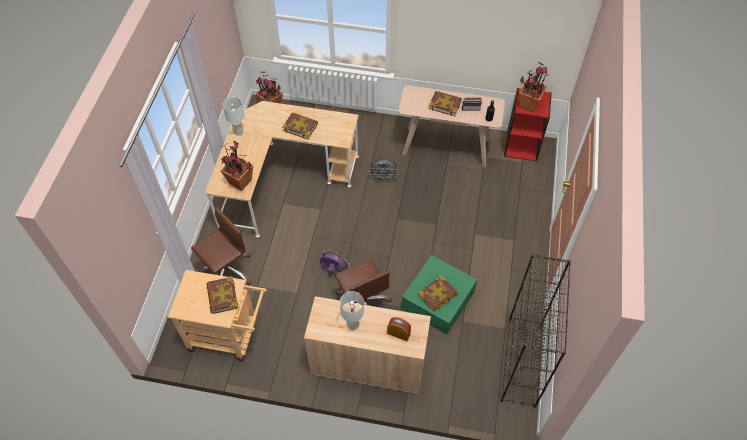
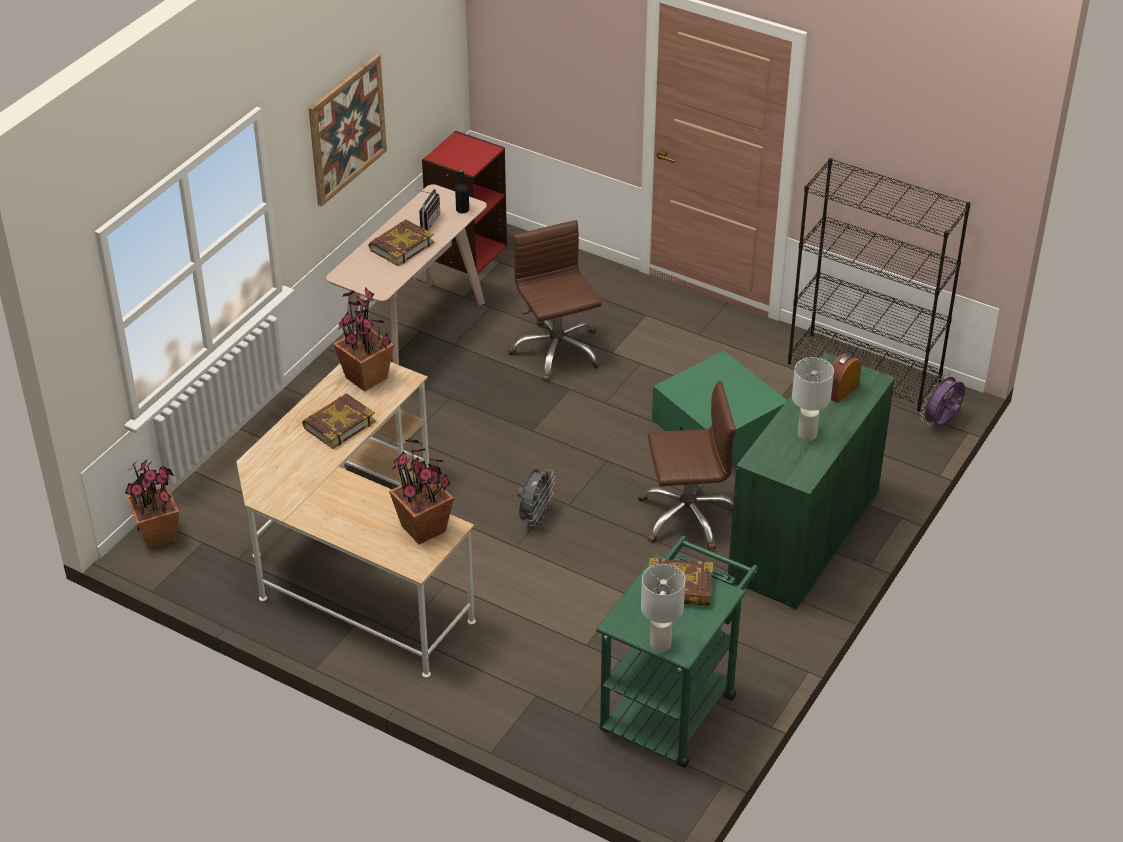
camera: 70 degrees left, 15 degrees down
beige cart [168,270,267,361] -> green cart [596,536,758,768]
brown office chair [191,207,251,285] -> brown office chair moved to [508,220,602,382]
white table lamp [222,97,244,135] -> white table lamp moved to [641,564,685,652]
beige cabinet [304,296,431,394] -> green cabinet [728,353,895,611]
purple fan [320,250,350,274] -> purple fan moved to [920,373,965,427]
grey fan [370,159,399,181] -> grey fan moved to [517,469,555,527]
book [418,275,457,311] -> none
potted plant [519,62,547,112] -> potted plant moved to [333,287,394,392]
none -> picture [309,54,387,206]

